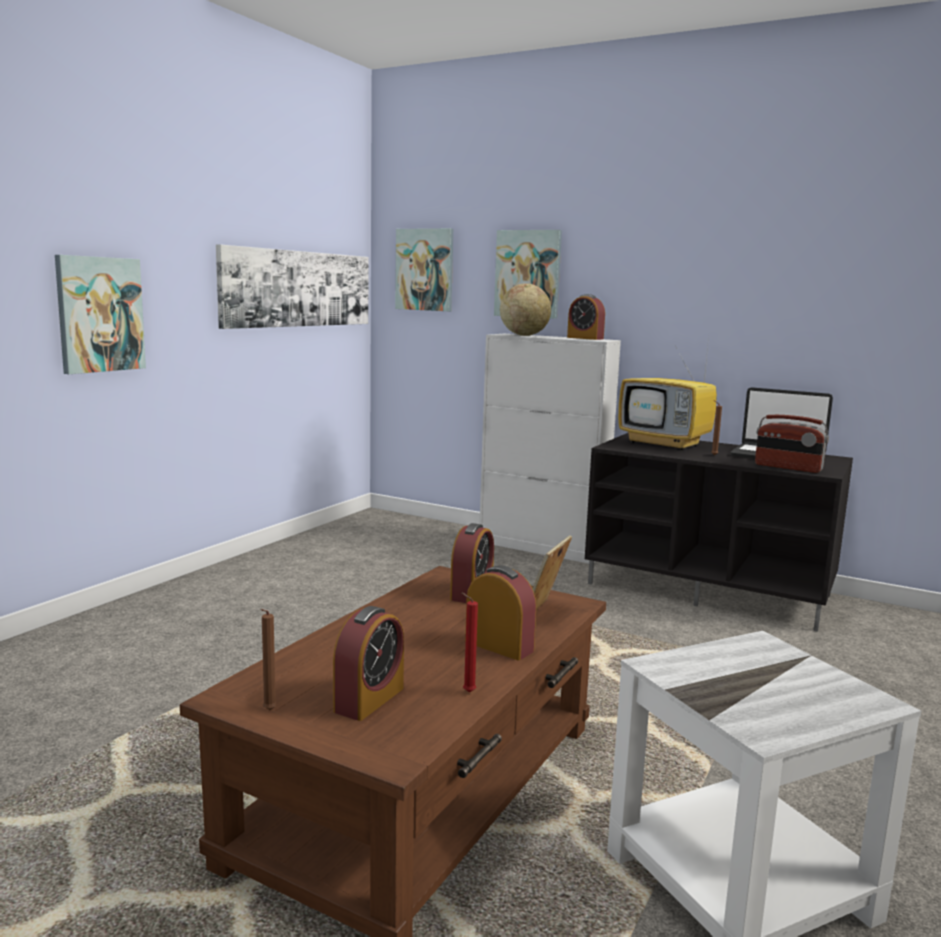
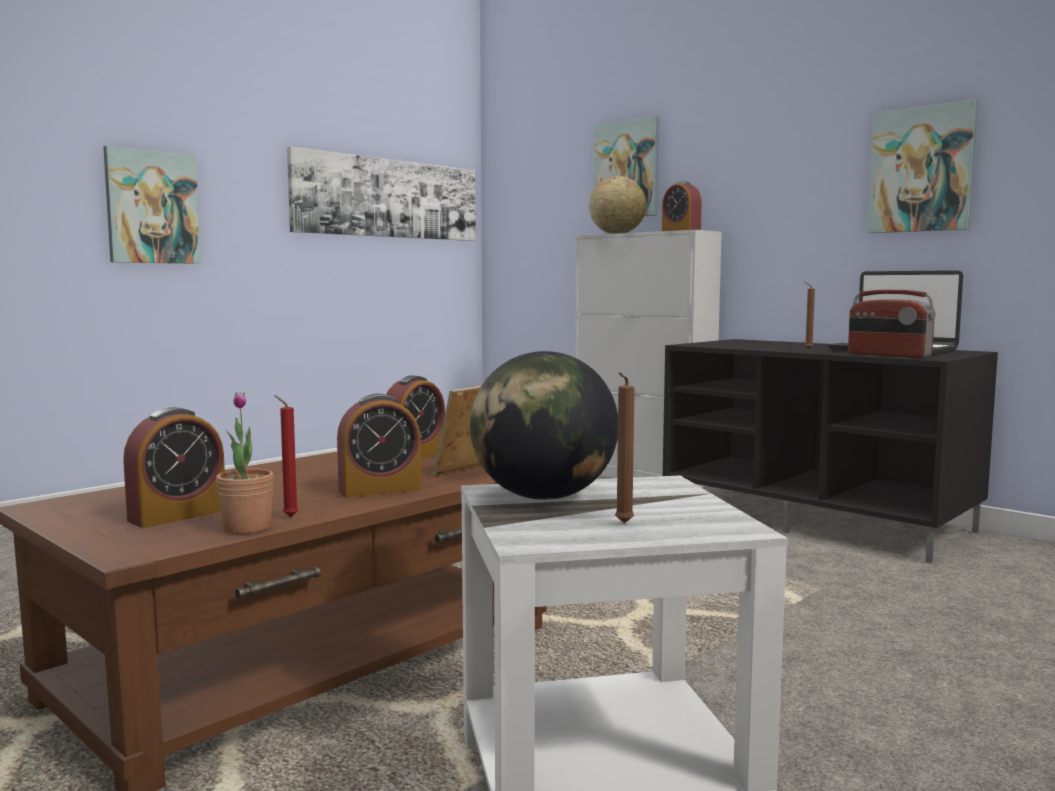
camera: 15 degrees right, 5 degrees down
brown candle [260,609,277,710] -> brown candle moved to [615,372,634,524]
picture [395,228,453,311] -> picture moved to [867,100,978,233]
alarm clock [465,565,536,660] -> alarm clock turned 105 degrees clockwise [337,394,421,498]
television [618,344,717,450] -> none
none -> potted plant [216,392,274,534]
none -> globe [470,351,618,500]

